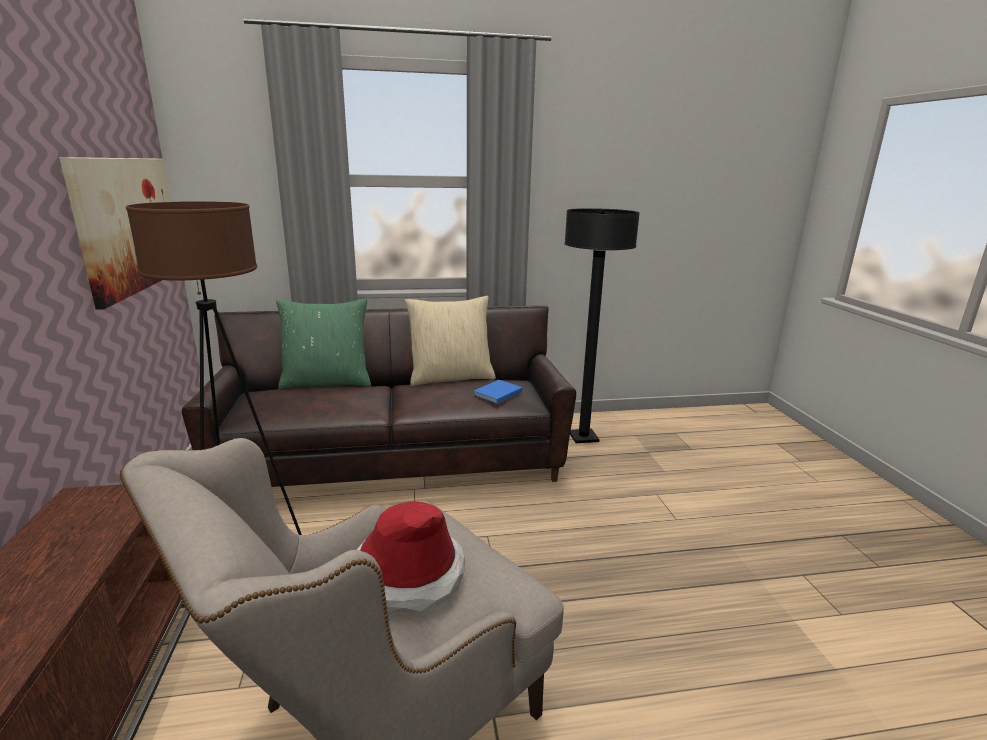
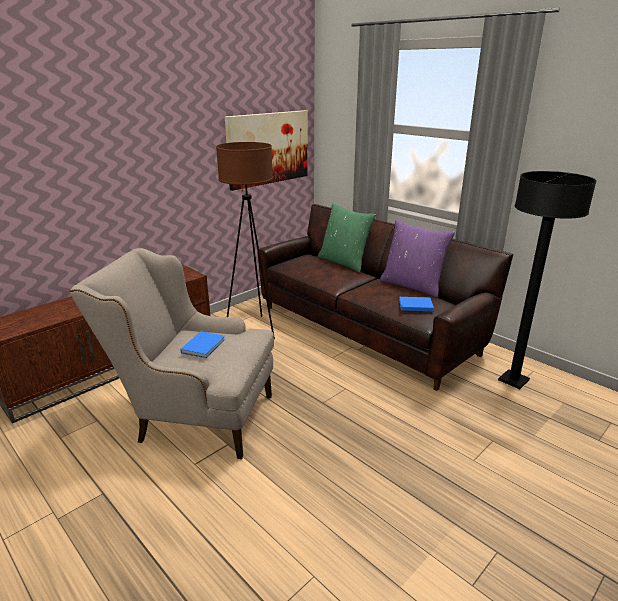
camera: 55 degrees right, 5 degrees up
hat [357,502,465,612] -> blue book [180,331,225,358]
beige pillow [405,296,496,386] -> purple pillow [380,220,455,298]

